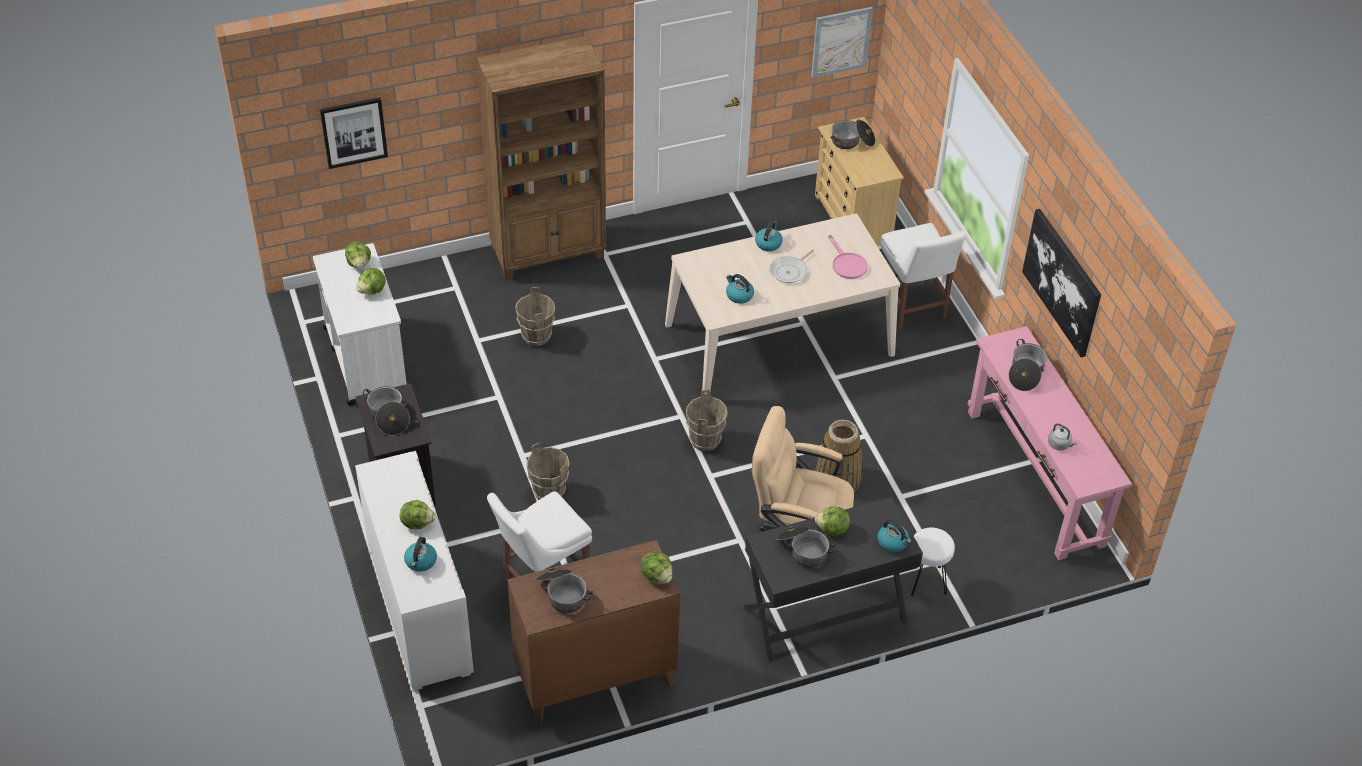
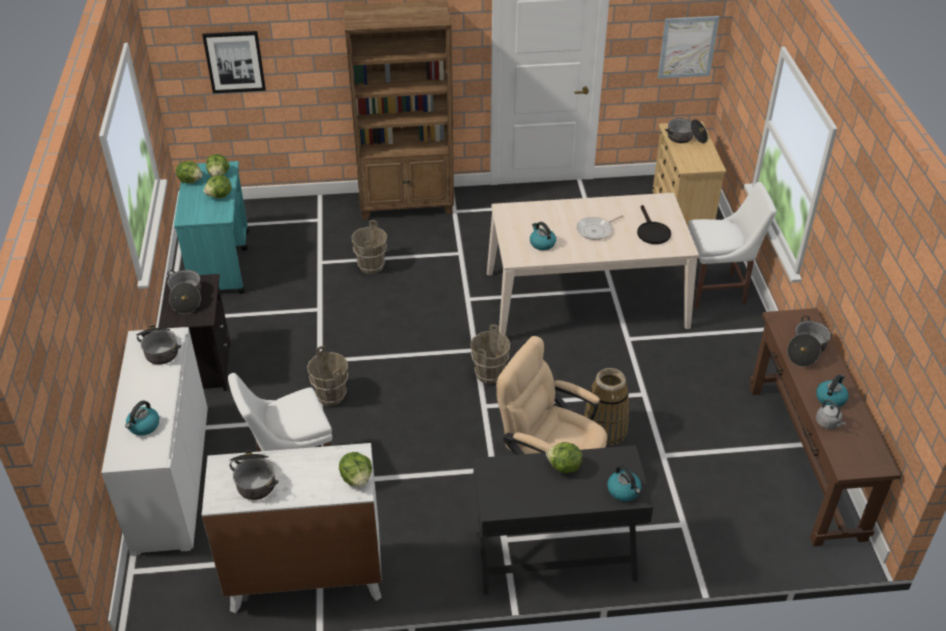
camera: 15 degrees right, 5 degrees down
white cart [313,243,407,405] -> turquoise cart [174,161,249,294]
lettuce [400,500,435,530] -> lettuce moved to [175,161,203,183]
brown dresser [508,540,680,725] -> white dresser [202,443,382,614]
kettle [755,221,783,251] -> kettle moved to [816,375,848,408]
cooking pot [776,526,836,568] -> cooking pot moved to [136,325,181,365]
pink frying pan [828,234,868,279] -> black frying pan [637,205,671,244]
white chair [880,223,966,329] -> white chair turned 90 degrees counterclockwise [683,182,777,309]
white stool [911,527,955,596] -> none
pink console table [968,326,1132,560] -> brown console table [750,308,901,546]
picture [1022,209,1101,357] -> none

